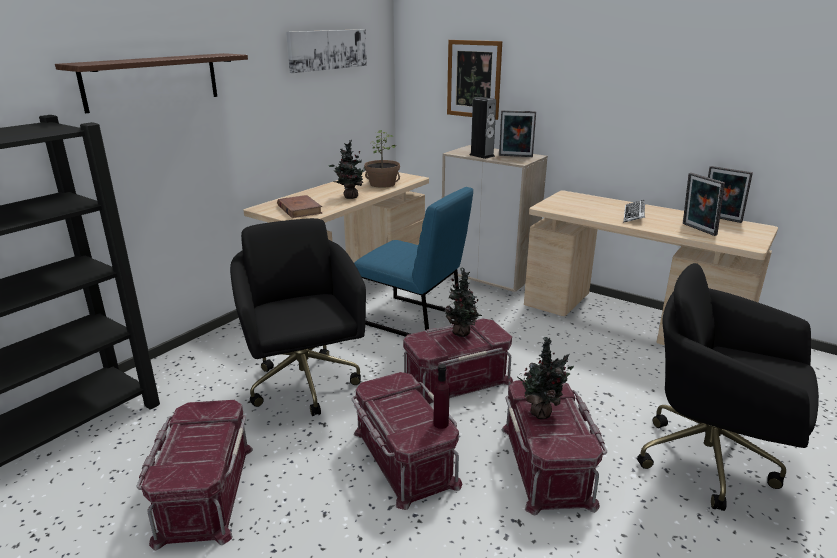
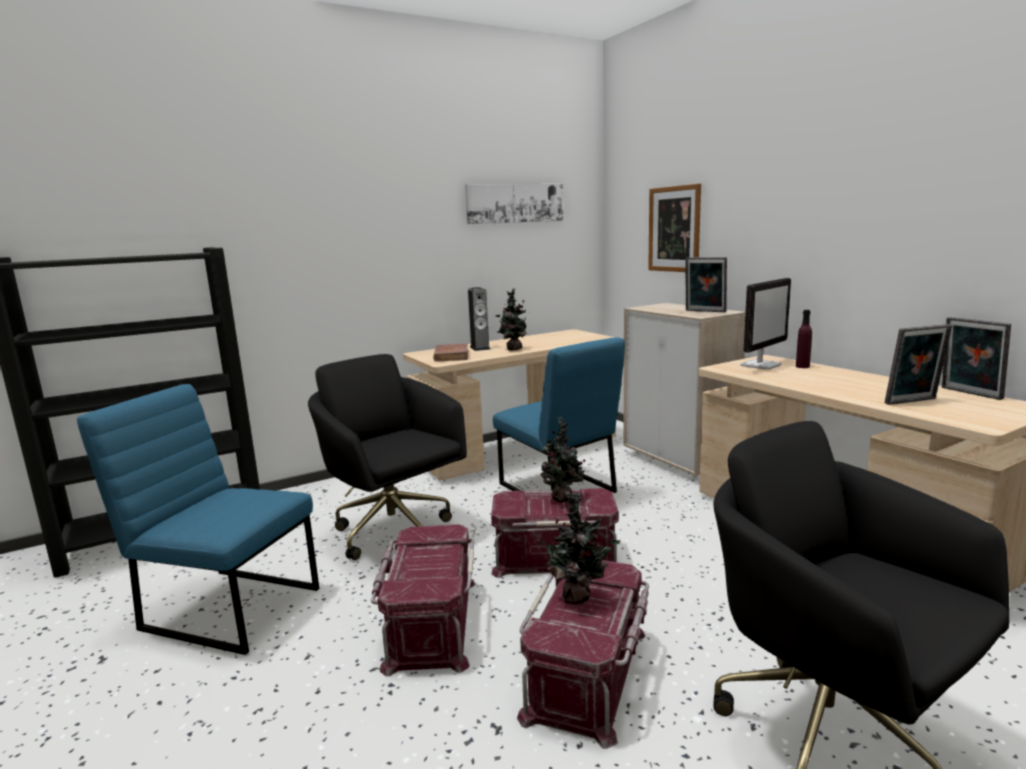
camera: 25 degrees right, 10 degrees down
shelf [55,53,248,113] -> none
red storage box [137,400,253,550] -> blue chair [77,384,319,655]
black office chair [230,218,366,416] -> black office chair turned 45 degrees counterclockwise [308,354,467,560]
potted plant [364,130,400,188] -> none
purple bottle [433,364,449,429] -> purple bottle moved to [796,310,812,368]
speaker [469,97,496,159] -> speaker moved to [468,287,491,351]
keyboard [623,200,645,223] -> none
picture frame [683,173,725,236] -> picture frame turned 105 degrees counterclockwise [885,324,952,405]
none -> monitor [741,278,791,370]

